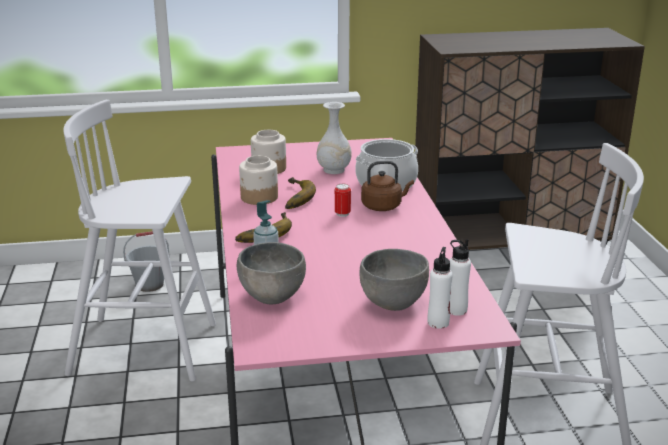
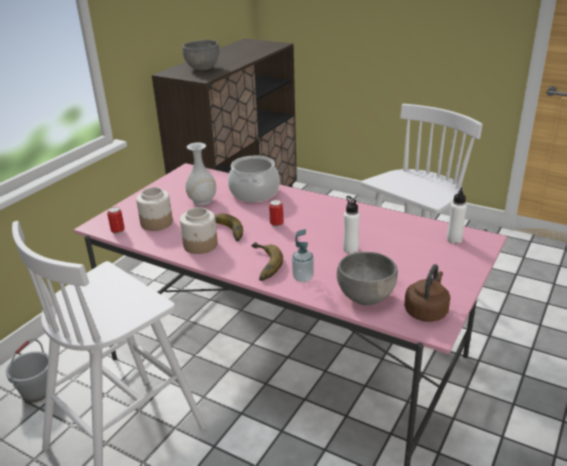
camera: 50 degrees left, 5 degrees up
grey bowl [359,249,429,311] -> grey bowl moved to [182,40,219,70]
brown kettle [361,161,414,211] -> brown kettle moved to [404,264,450,322]
white bottle [428,247,453,329] -> white bottle moved to [343,196,360,254]
none -> can [107,207,125,235]

